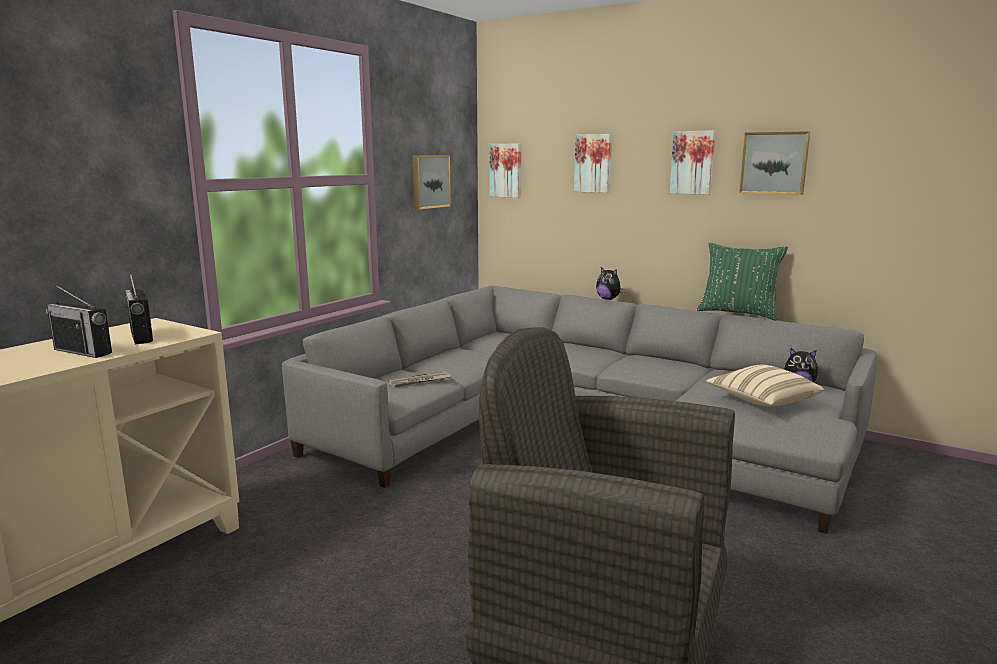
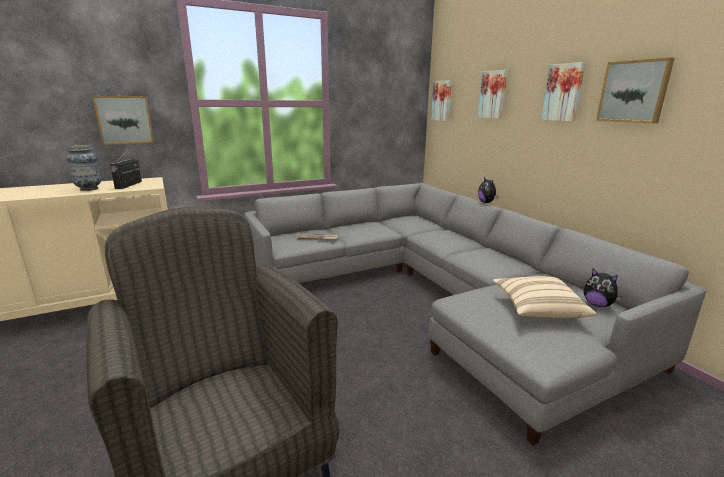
camera: 30 degrees right, 5 degrees up
radio [46,284,112,358] -> vase [66,145,101,191]
picture [412,155,451,209] -> picture moved to [92,96,154,145]
green pillow [697,243,788,321] -> none

